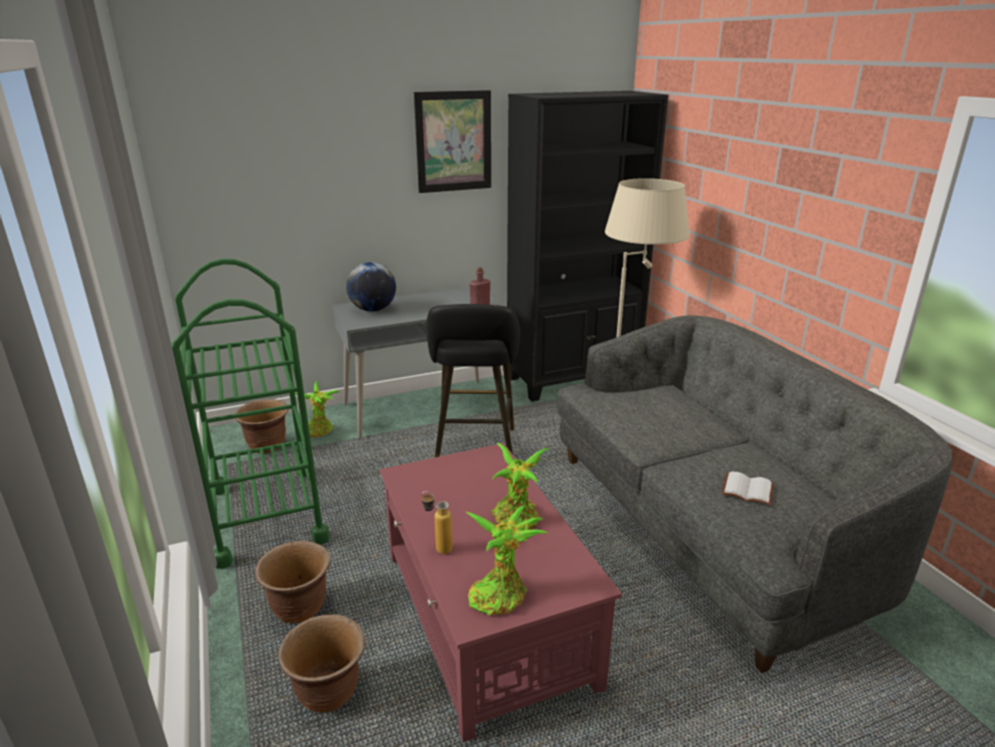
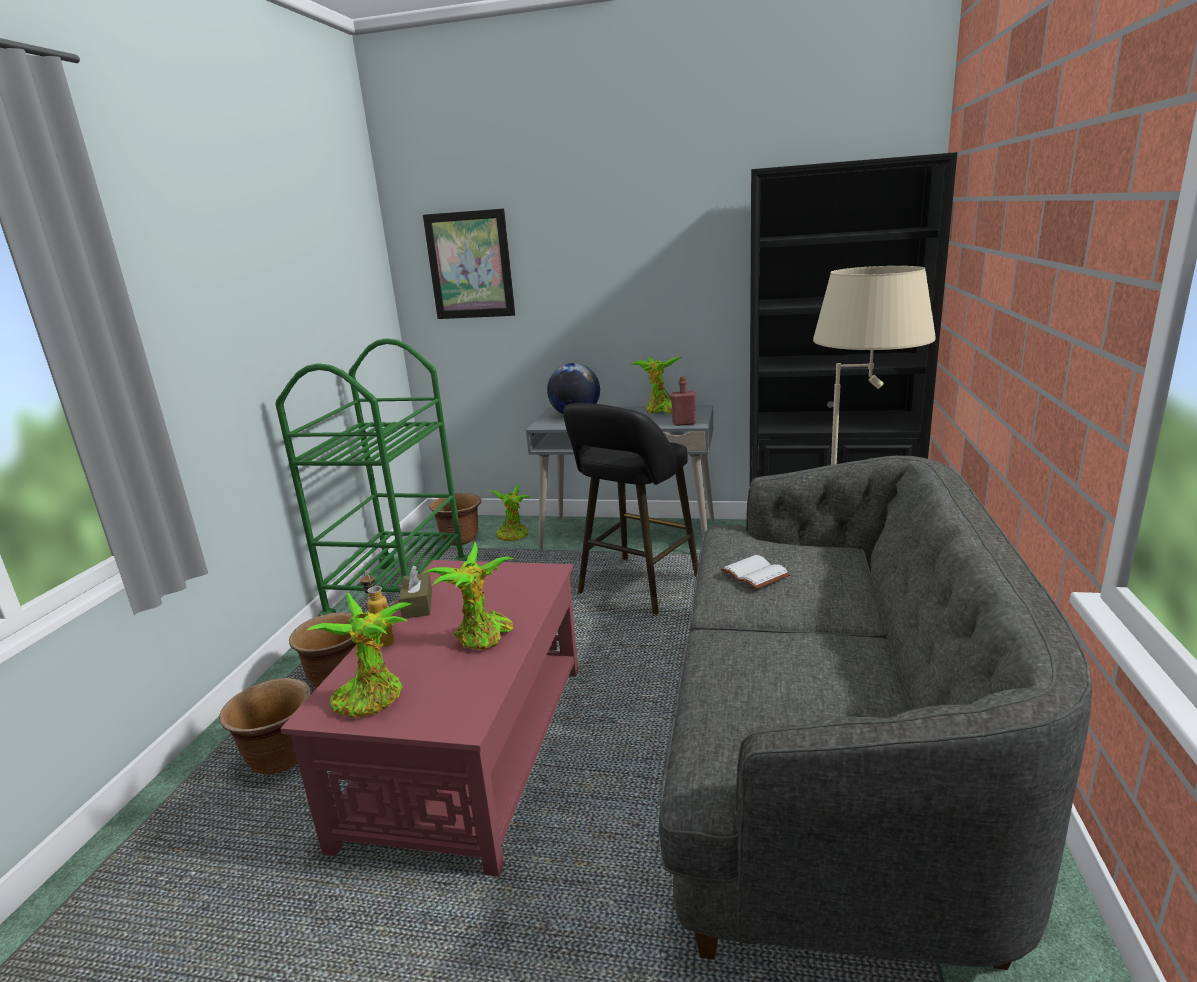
camera: 35 degrees right, 5 degrees down
picture [414,90,491,193] -> picture moved to [423,209,515,319]
white book [721,472,774,506] -> white book moved to [720,555,791,589]
none -> brown tissue box [399,566,432,619]
none -> potted plant [631,357,682,414]

